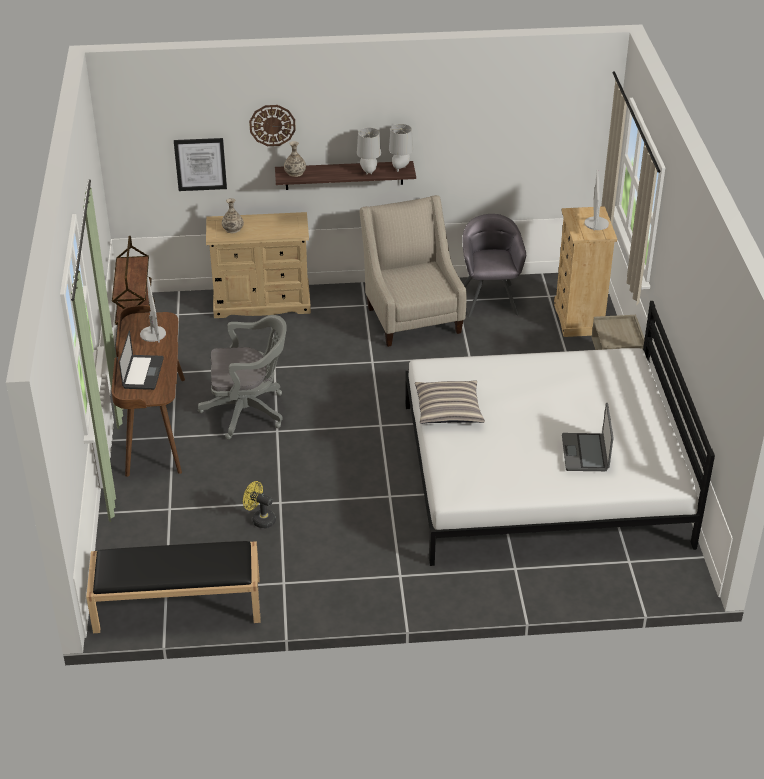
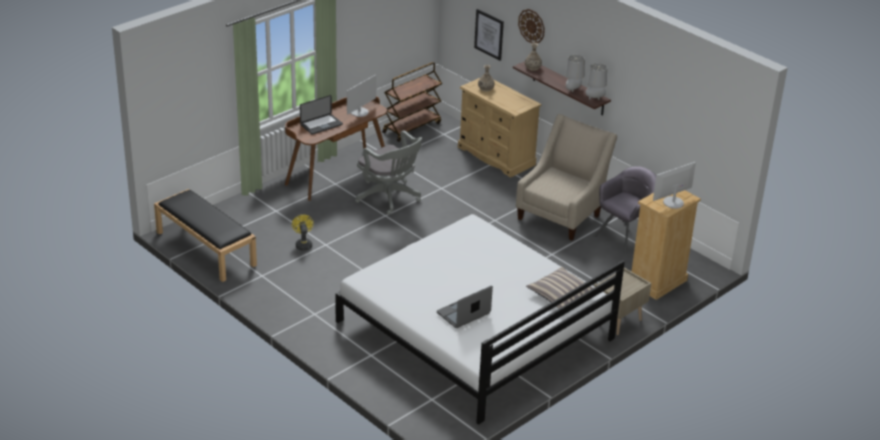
camera: 50 degrees right, 5 degrees down
pillow [415,380,485,424] -> pillow moved to [526,267,593,309]

